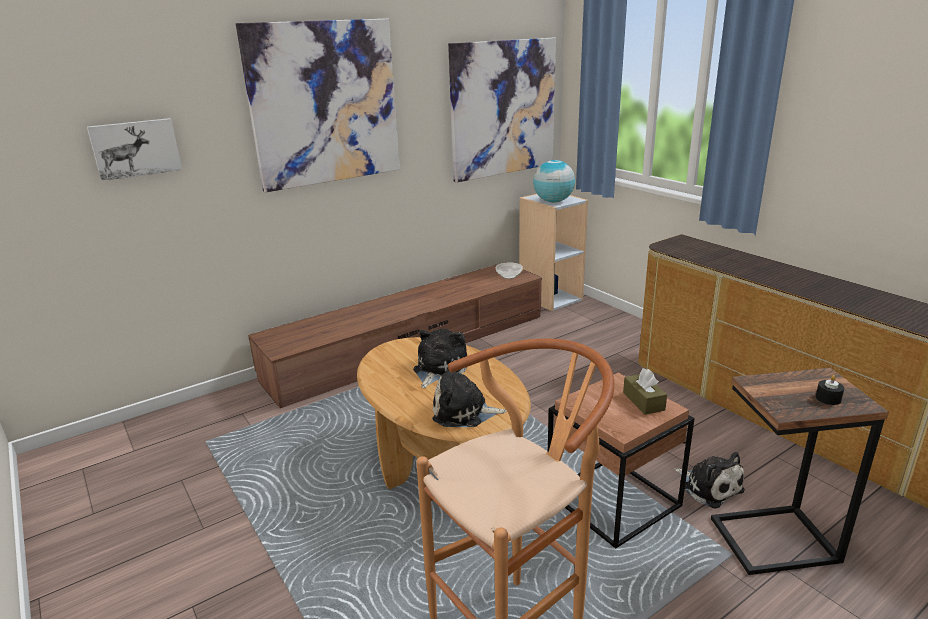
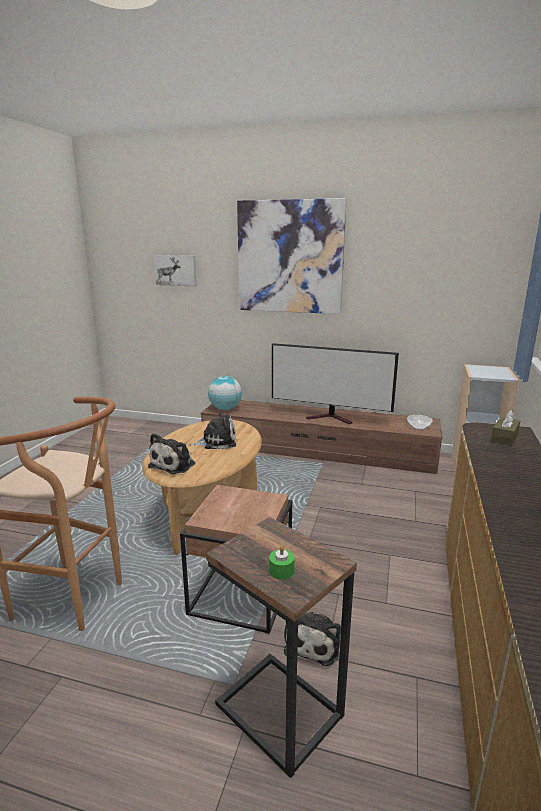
camera: 50 degrees right, 5 degrees down
plush toy [432,360,507,427] -> plush toy turned 120 degrees counterclockwise [148,433,195,474]
picture [448,38,556,183] -> none
globe [533,160,575,202] -> globe moved to [208,376,242,410]
brown tissue box [623,368,667,415] -> brown tissue box moved to [491,410,520,446]
black candle [816,375,844,405] -> green candle [269,545,294,580]
none -> television [272,343,399,424]

